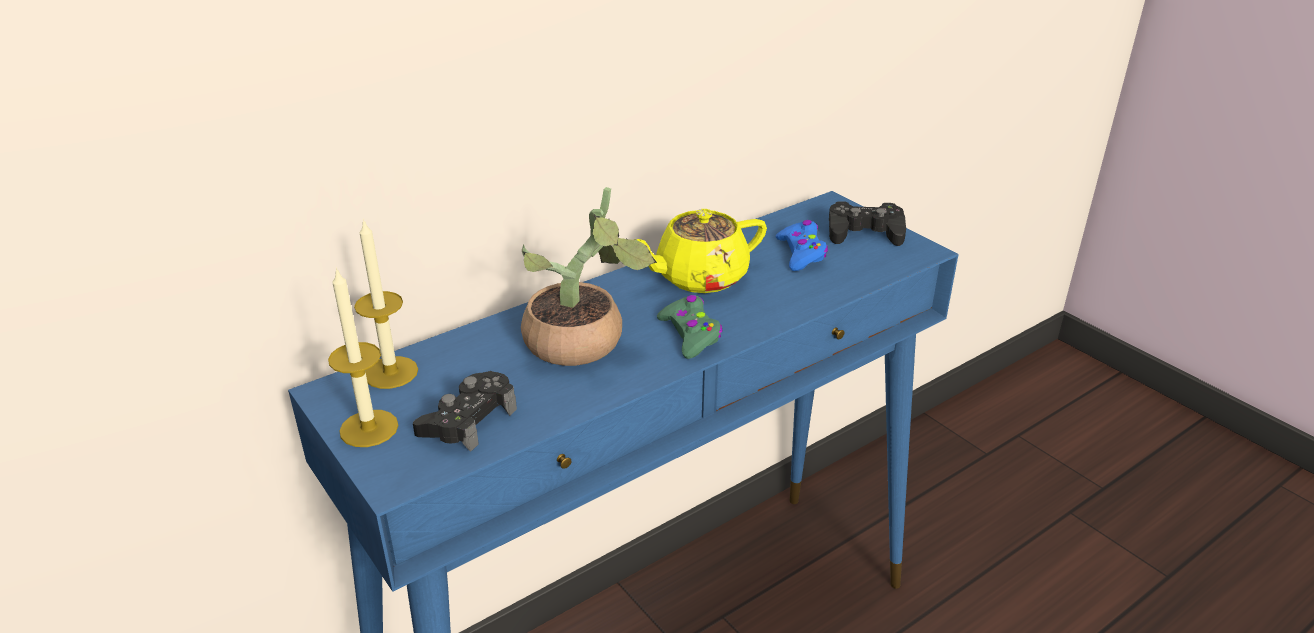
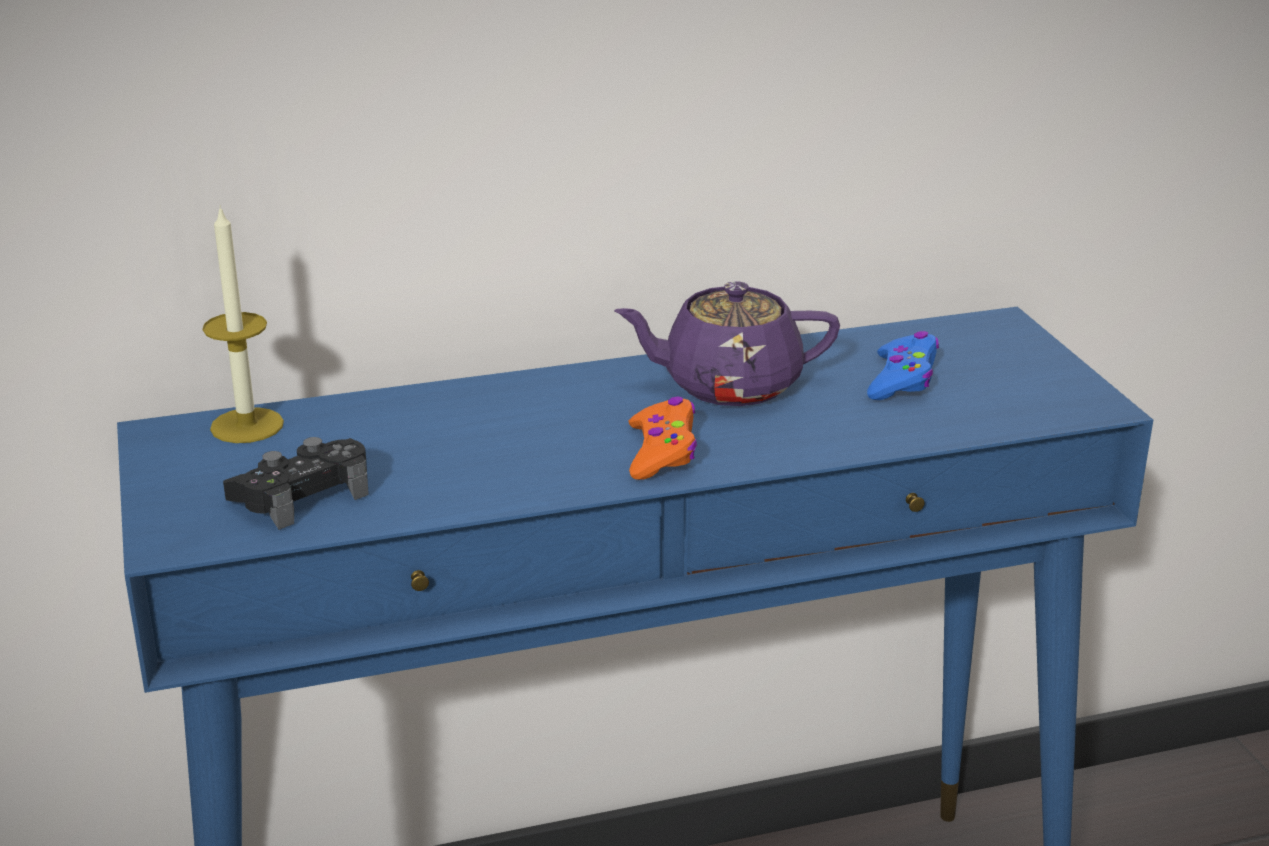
camera: 20 degrees right, 5 degrees down
candle [328,267,399,447] -> none
potted plant [521,187,657,366] -> none
yellow teapot [636,209,767,293] -> purple teapot [614,281,840,406]
green game controller [657,295,722,359] -> orange game controller [628,396,697,480]
black game controller [829,201,906,246] -> none

